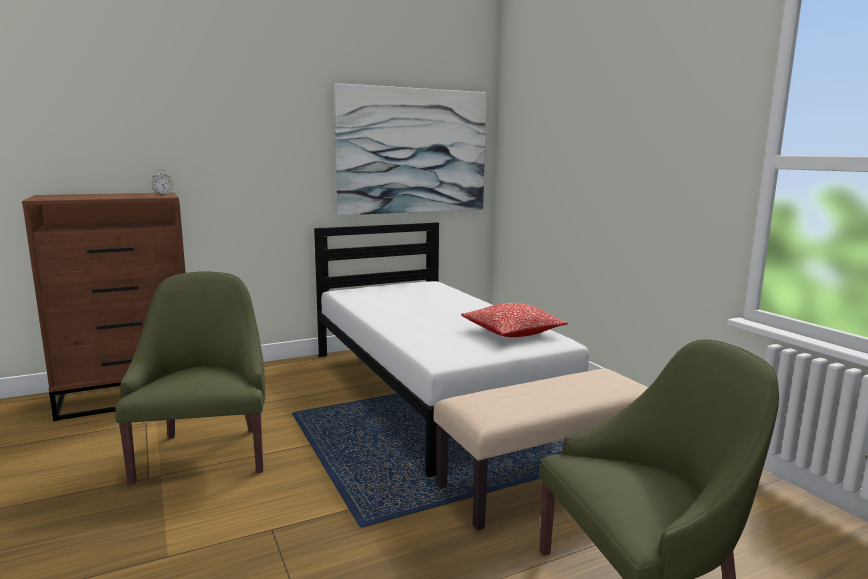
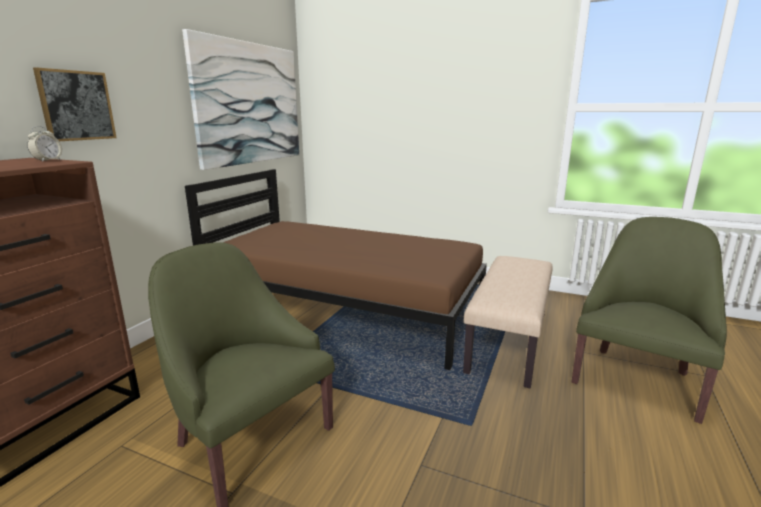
camera: 40 degrees left, 5 degrees up
white bed [314,222,589,478] -> brown bed [185,169,487,370]
pillow [461,303,568,337] -> none
none -> picture [33,67,117,141]

